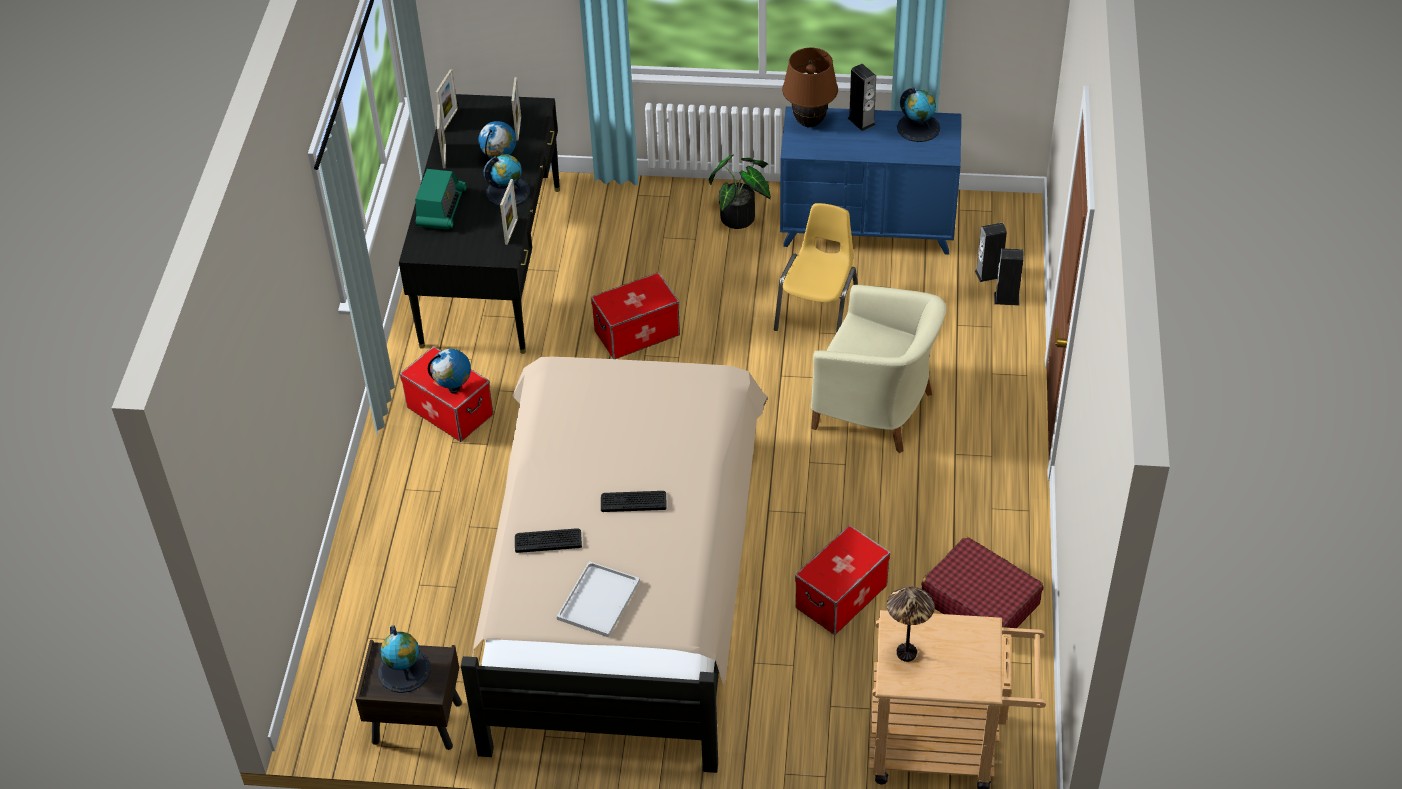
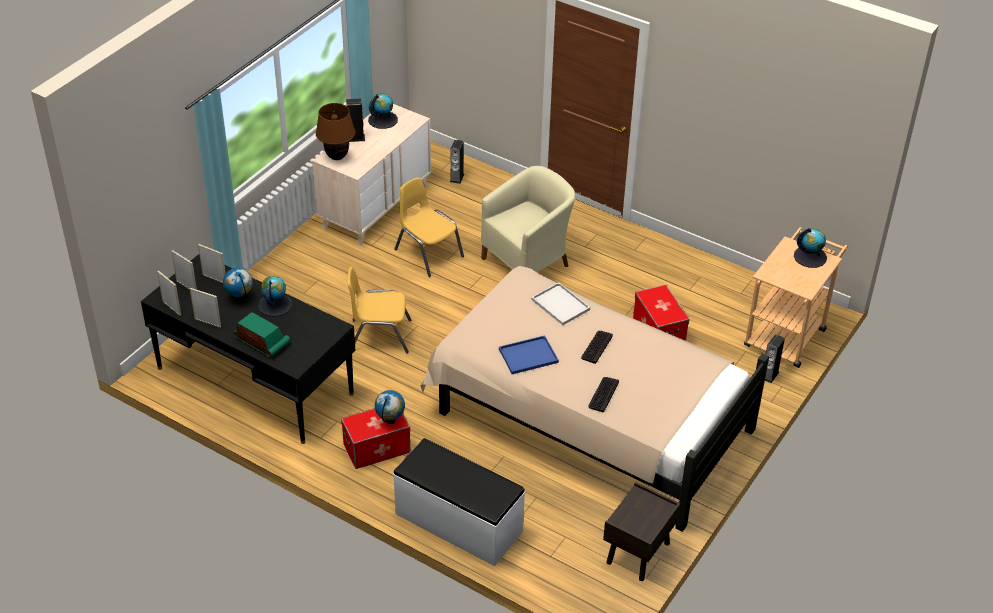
camera: 65 degrees left, 5 degrees down
globe [378,625,431,693] -> globe moved to [794,228,827,268]
picture frame [500,179,518,245] -> picture frame moved to [171,250,197,290]
white tray [557,561,640,638] -> white tray moved to [531,282,590,325]
storage box [591,272,680,359] -> yellow chair [347,267,411,354]
potted plant [709,155,771,229] -> none
blue dresser [780,106,961,255] -> beige dresser [312,104,431,246]
table lamp [887,587,935,662] -> none
red suitcase [921,536,1044,628] -> none
speaker [994,248,1024,306] -> speaker moved to [765,334,785,383]
none -> white bench [393,438,525,566]
none -> blue tray [499,335,559,374]

